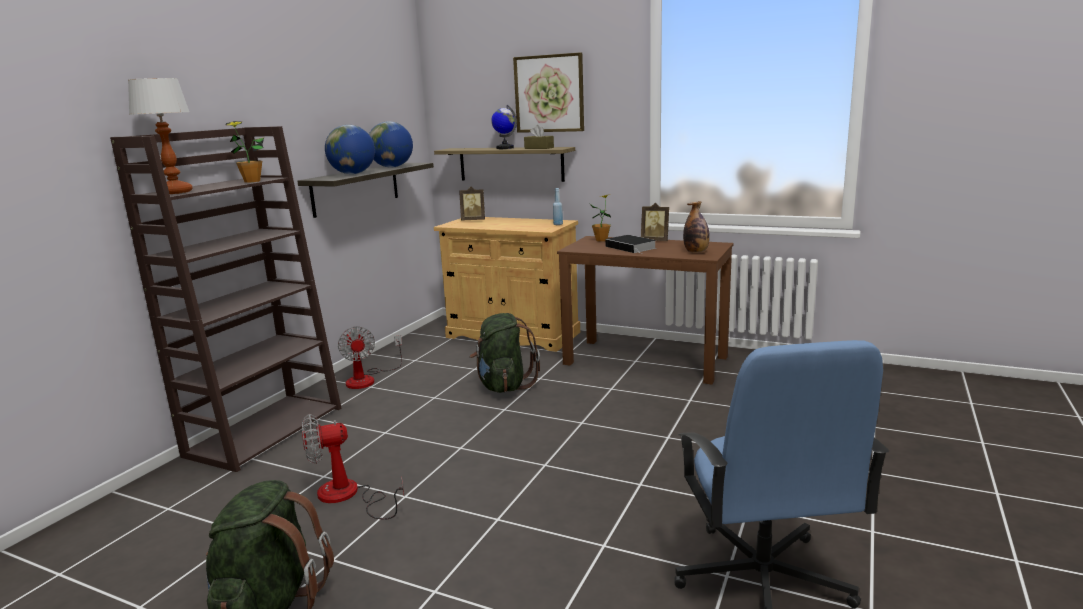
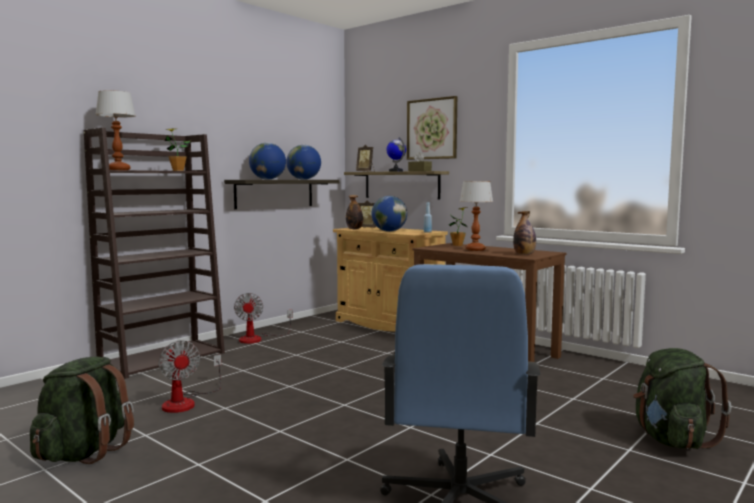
camera: 15 degrees right, 10 degrees down
fan [302,414,405,520] -> fan turned 120 degrees counterclockwise [159,340,221,413]
green backpack [469,313,540,393] -> green backpack moved to [633,348,731,449]
book [605,235,657,254] -> table lamp [459,181,493,251]
picture frame [641,203,669,241] -> picture frame moved to [356,145,375,172]
none -> bottle [346,195,363,229]
none -> globe [371,196,407,232]

